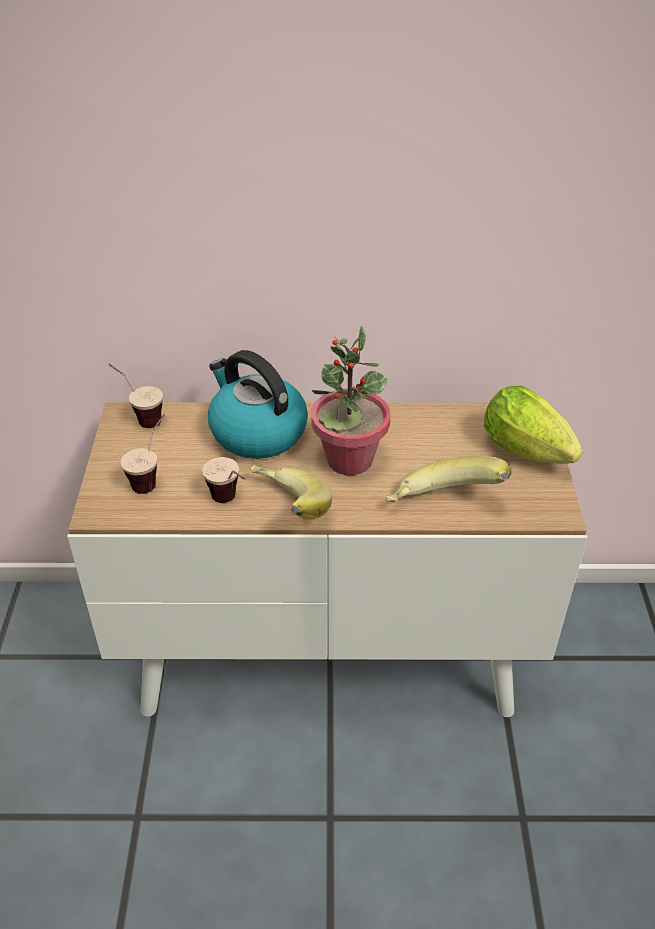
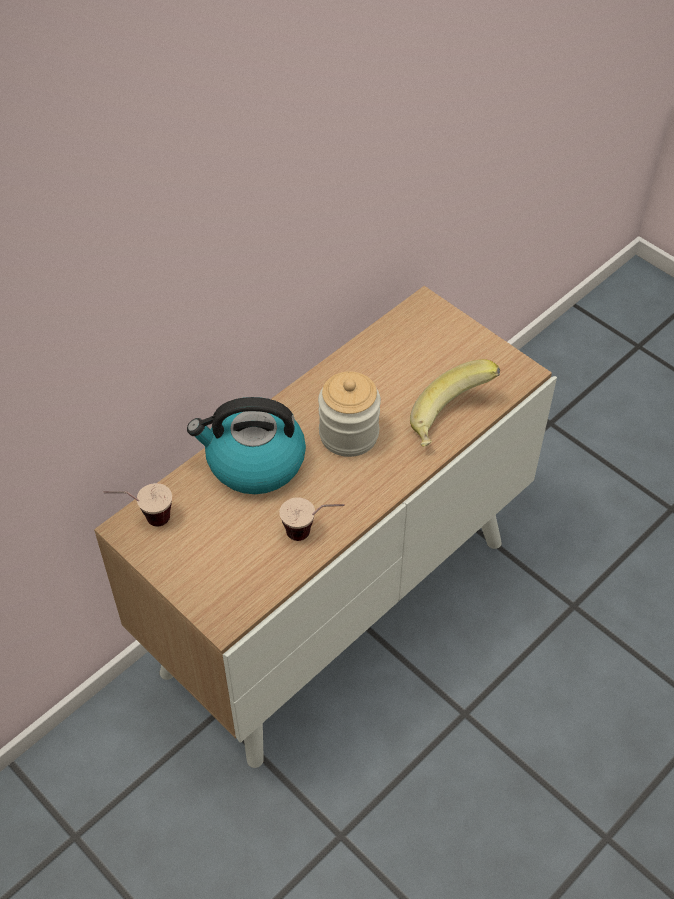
camera: 45 degrees left, 10 degrees up
cup [121,414,165,494] -> none
banana [251,464,332,520] -> none
potted plant [311,326,390,475] -> jar [318,371,381,457]
lettuce [484,386,583,464] -> none

